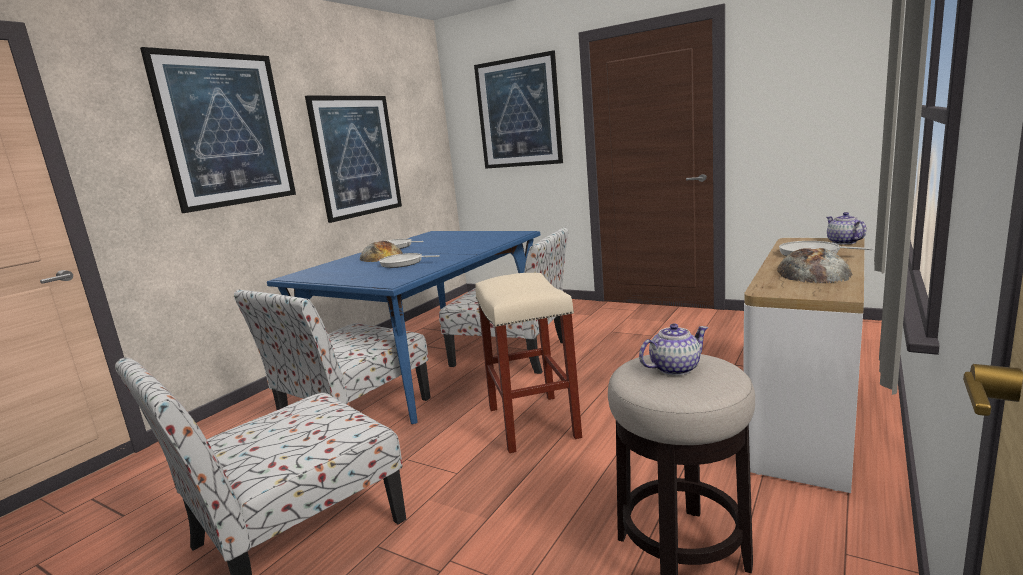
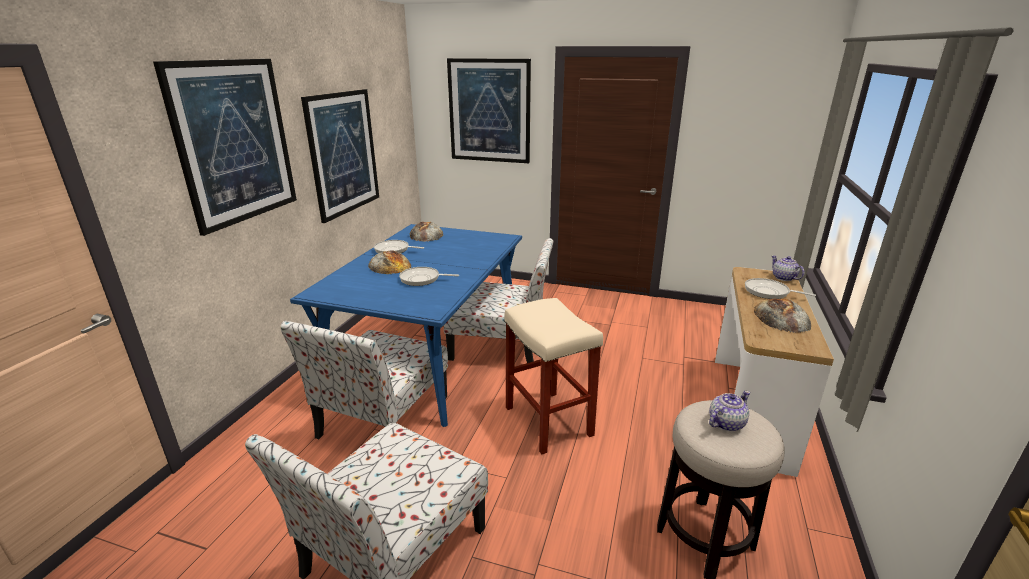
camera: 15 degrees left, 10 degrees up
none -> bread [409,222,443,242]

